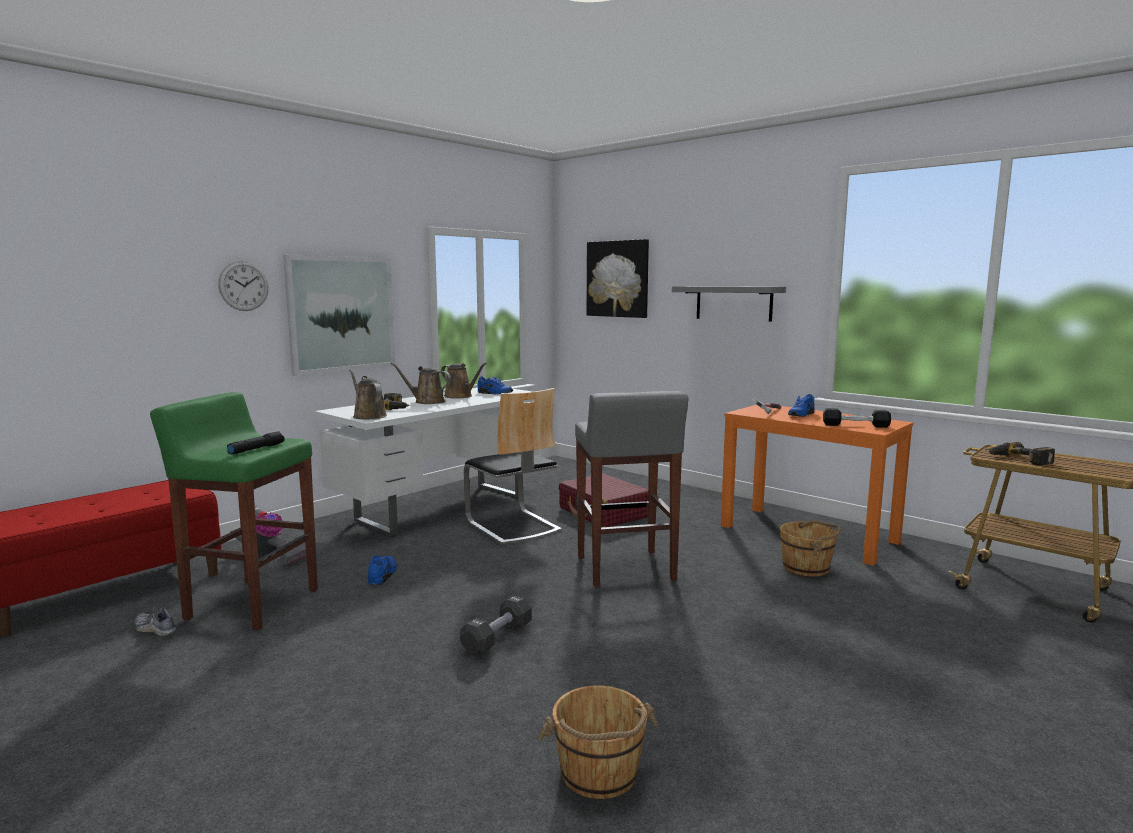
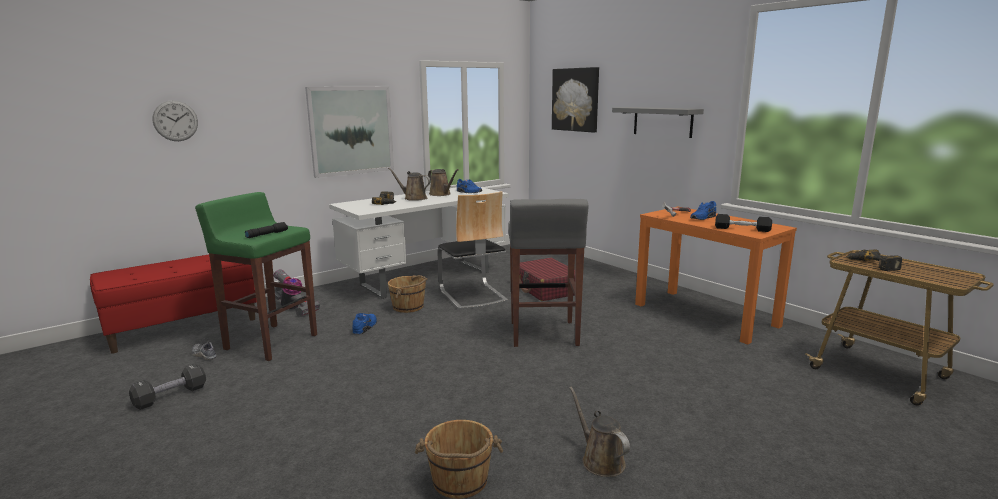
camera: 10 degrees right, 5 degrees up
wall clock [218,261,269,311] -> wall clock moved to [153,100,198,141]
brown watering can [349,369,387,419] -> brown watering can moved to [569,387,630,477]
black dumbbell [460,595,532,657] -> black dumbbell moved to [129,363,206,410]
brown bucket [780,520,841,577] -> brown bucket moved to [388,275,427,313]

